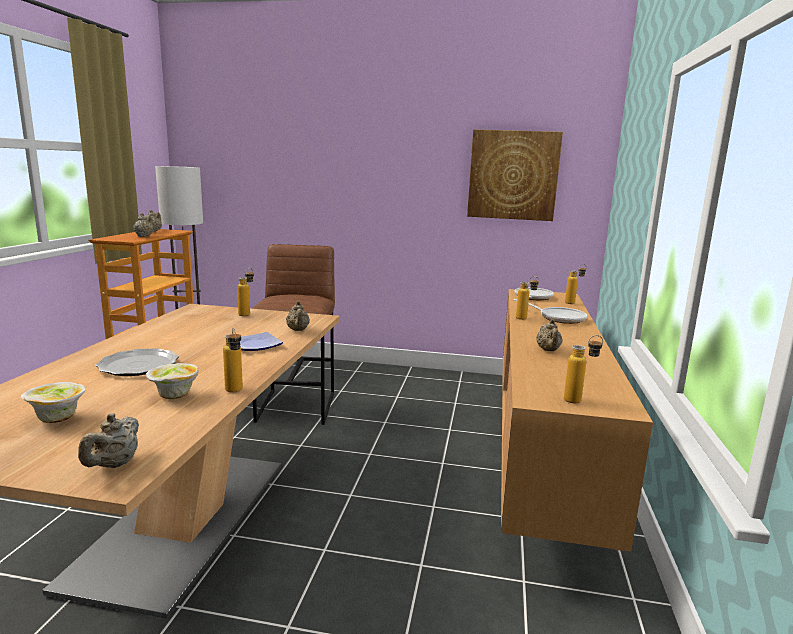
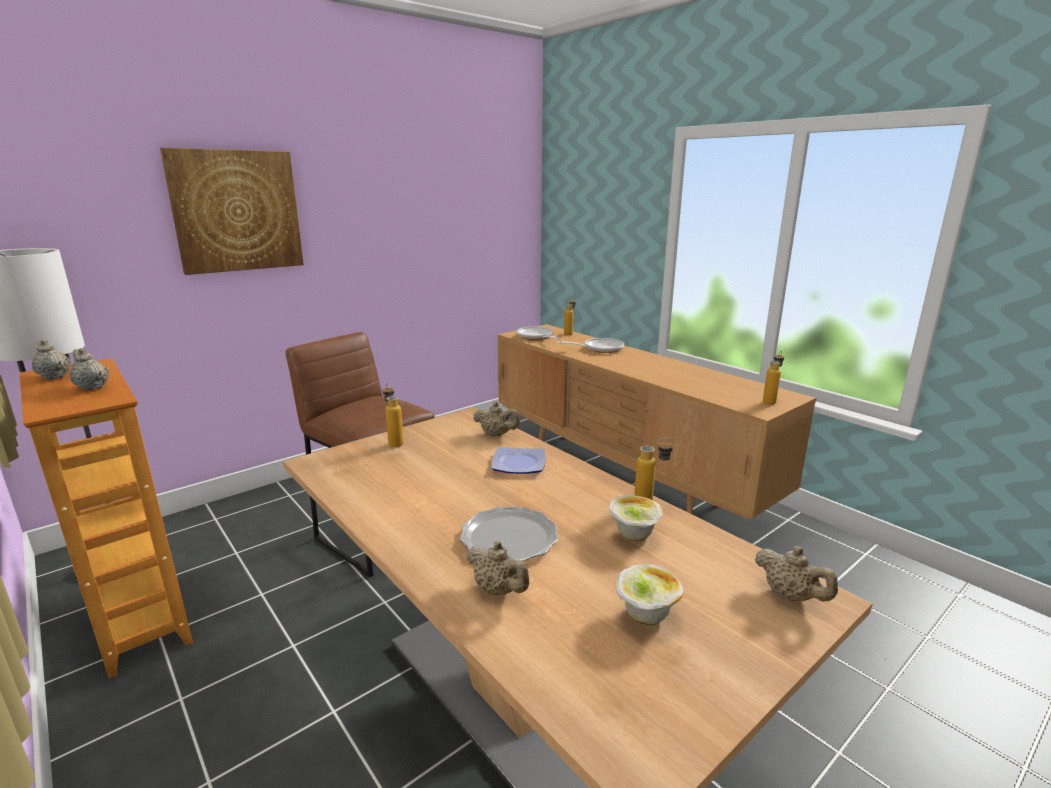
camera: 50 degrees left, 5 degrees up
picture [467,129,563,221] -> picture moved to [160,147,304,275]
bottle [516,276,539,320] -> none
beige teapot [536,319,563,351] -> beige teapot moved to [466,541,529,595]

